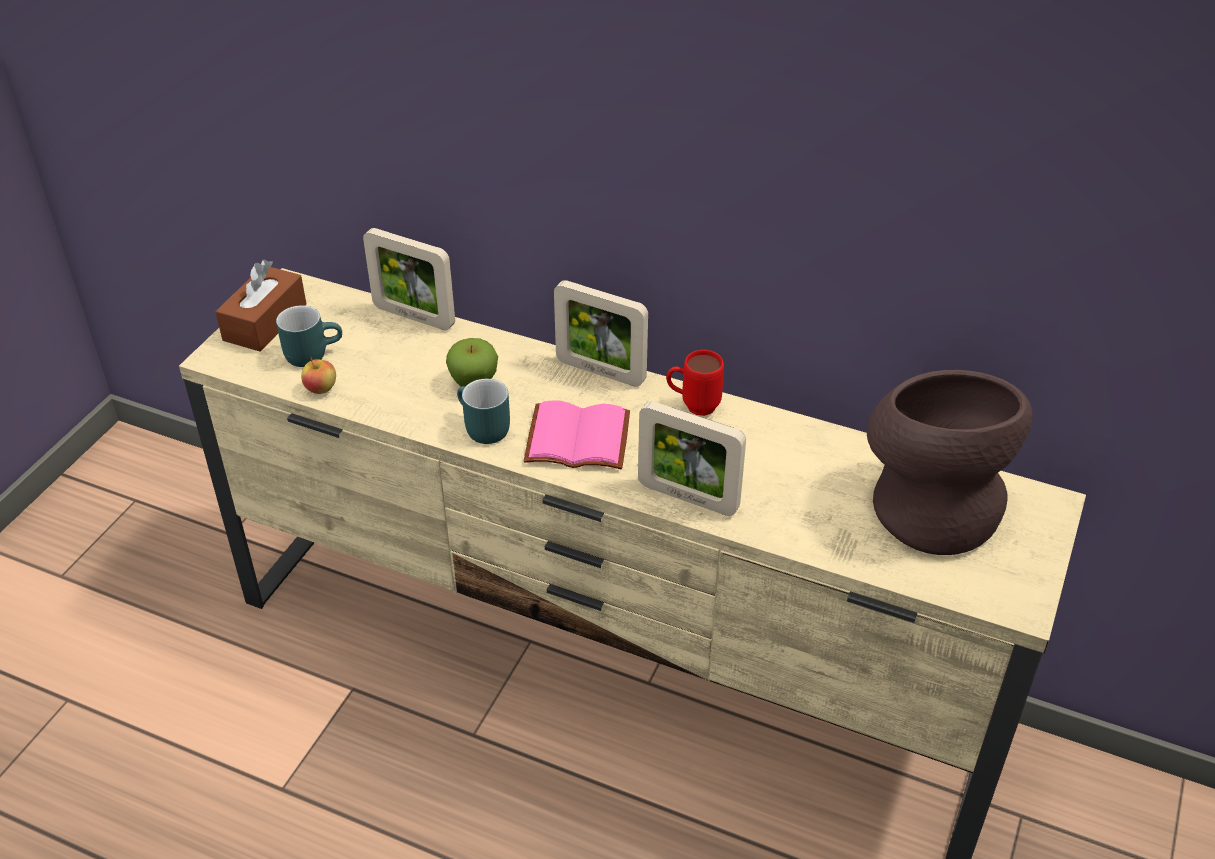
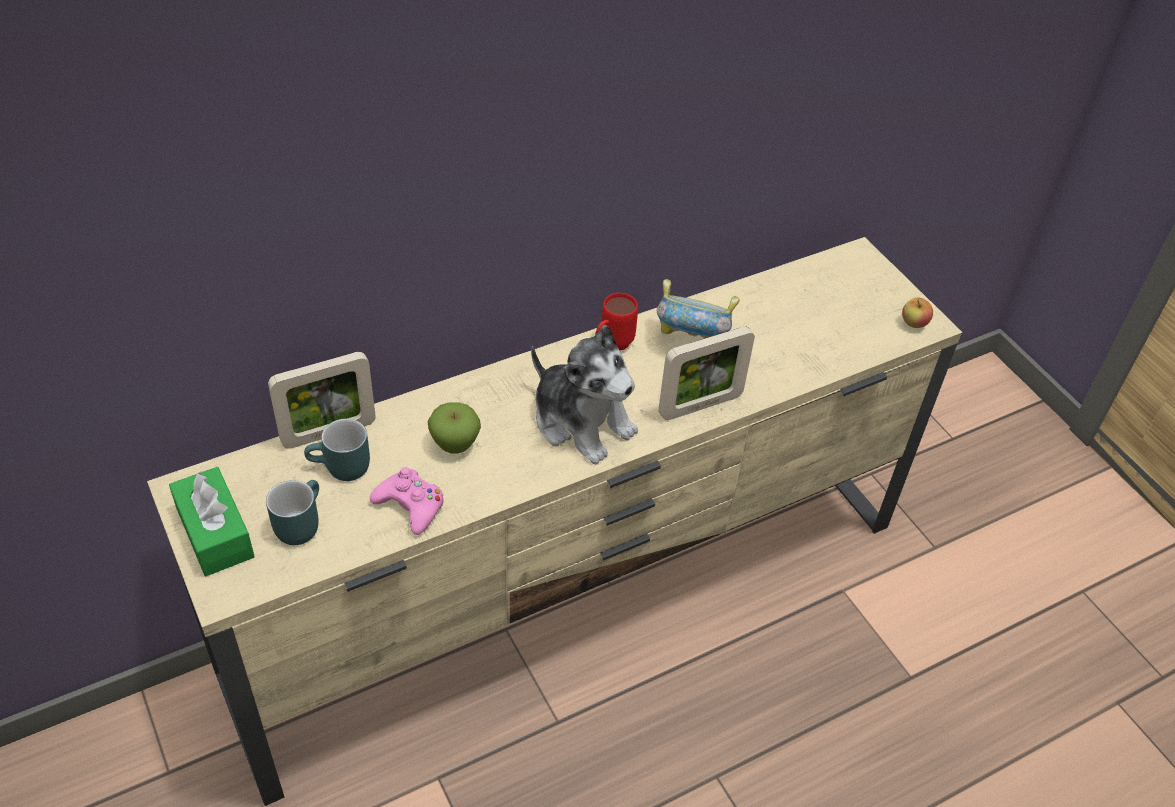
camera: 55 degrees left, 5 degrees up
brown tissue box [215,259,306,352] -> green tissue box [169,467,255,576]
apple [301,358,336,394] -> apple moved to [902,298,933,328]
turquoise mug [457,379,510,444] -> turquoise mug moved to [304,419,370,481]
pink book [524,400,630,469] -> plush toy [531,325,638,465]
picture frame [554,280,648,387] -> none
brown vase [867,370,1032,555] -> none
none -> pink game controller [370,467,444,535]
none -> bowl [657,279,740,339]

